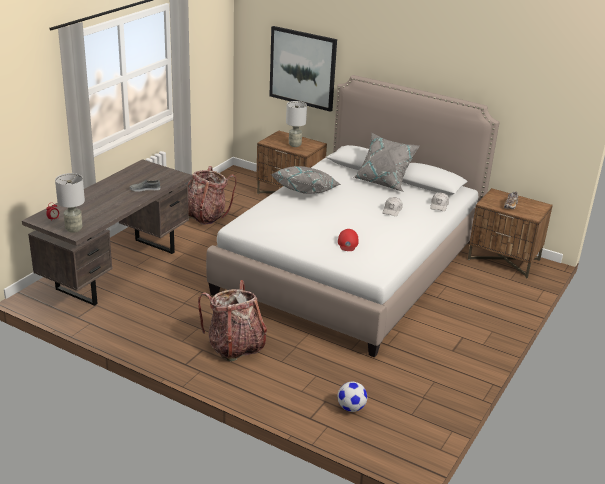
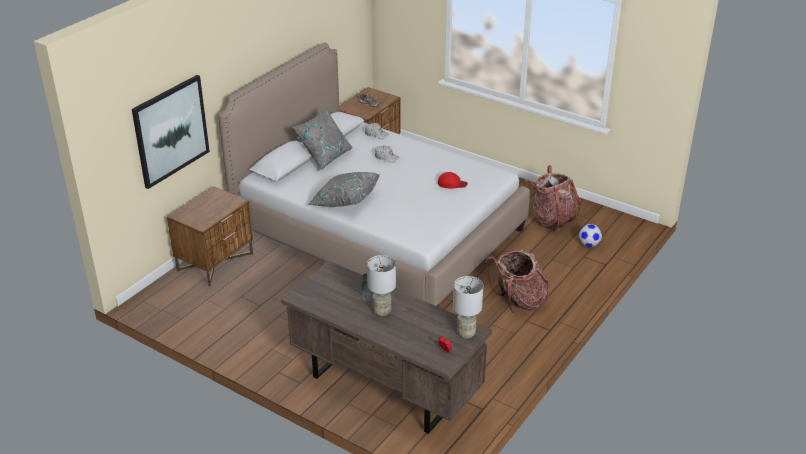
camera: 85 degrees left, 5 degrees up
backpack [188,166,237,225] -> backpack moved to [522,165,582,231]
grey table lamp [286,101,307,147] -> grey table lamp moved to [367,255,396,316]

